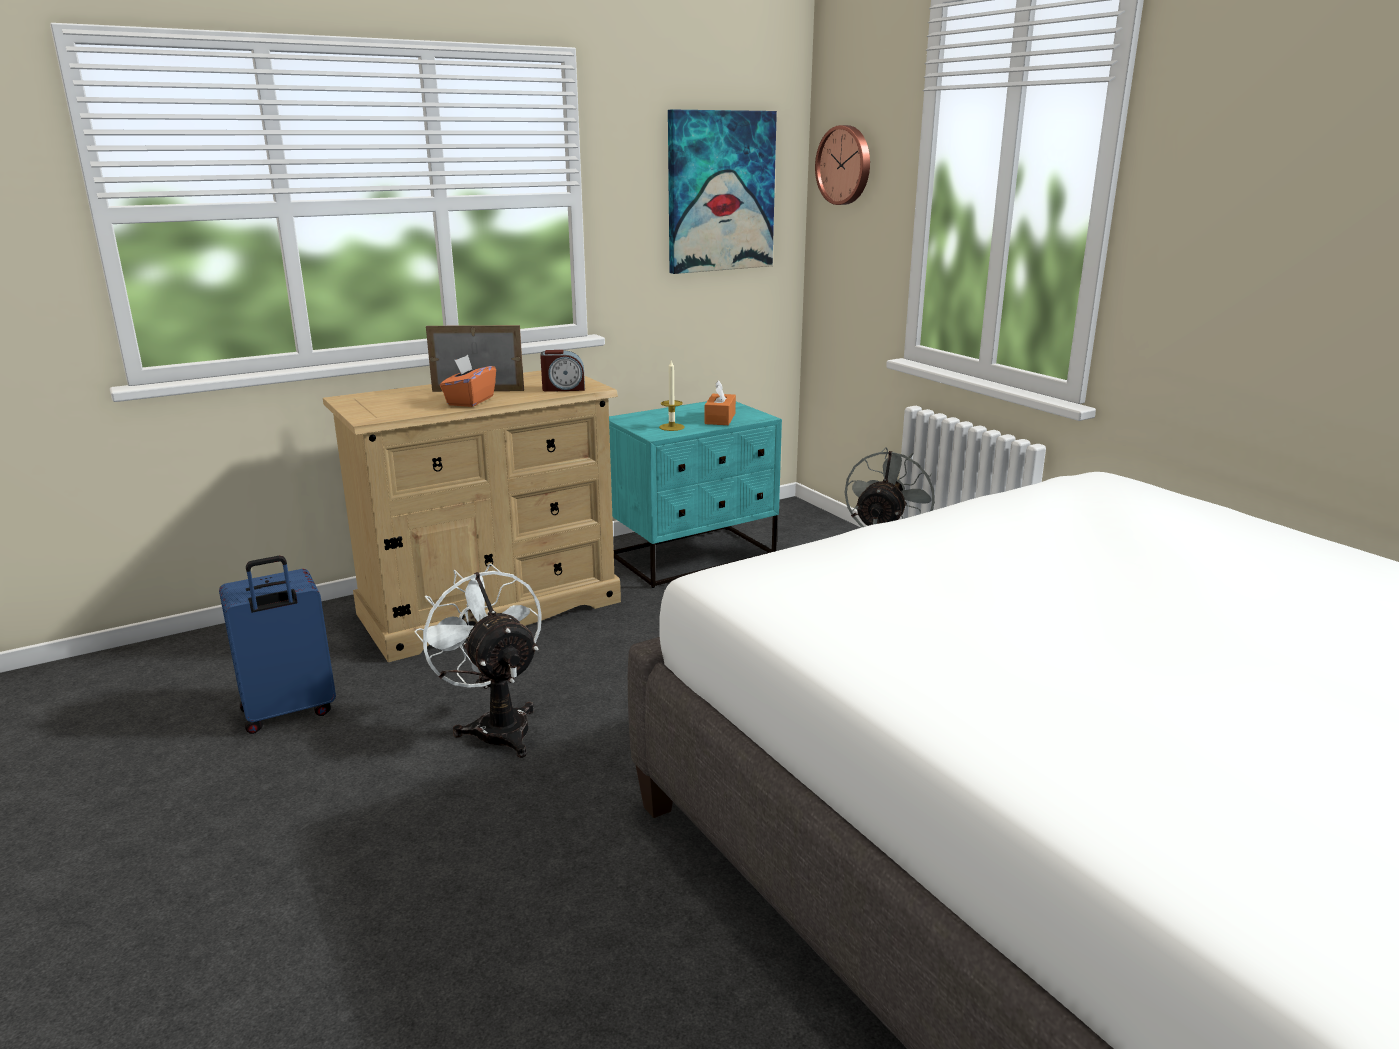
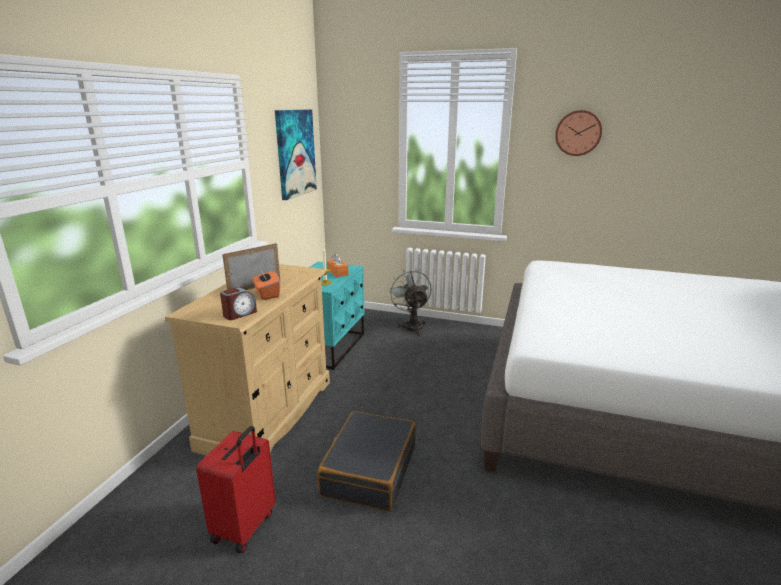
camera: 40 degrees left, 0 degrees up
blue suitcase [219,556,336,734] -> red suitcase [196,426,276,553]
white fan [415,563,542,758] -> black suitcase [318,411,416,512]
alarm clock [540,350,585,392] -> alarm clock moved to [220,287,257,320]
wall clock [815,125,870,205] -> wall clock moved to [555,110,602,156]

